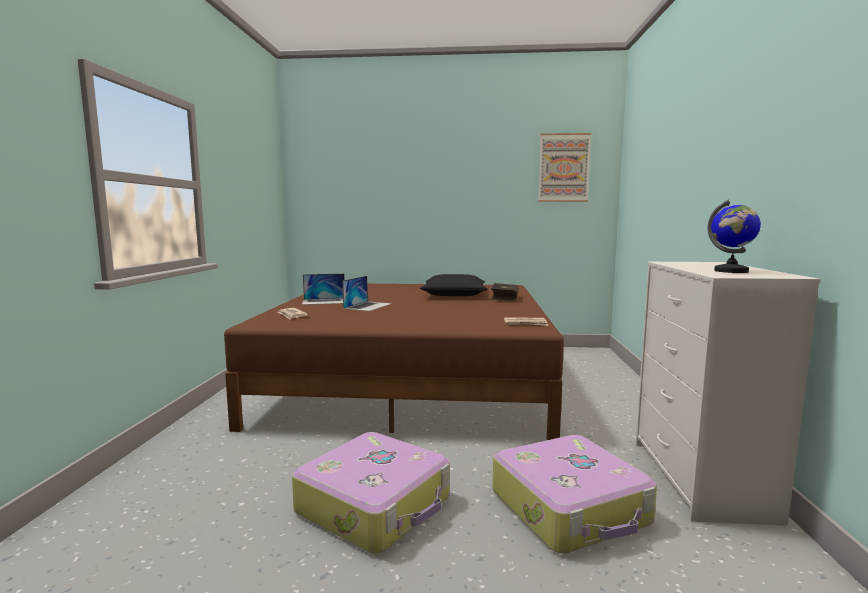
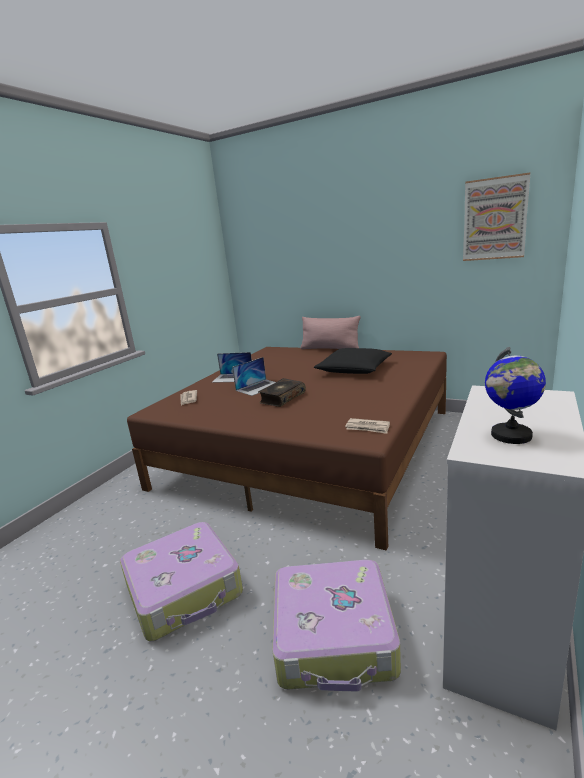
camera: 25 degrees right, 10 degrees up
book [490,283,519,301] -> book moved to [258,378,306,407]
none -> pink pillow [300,316,361,349]

